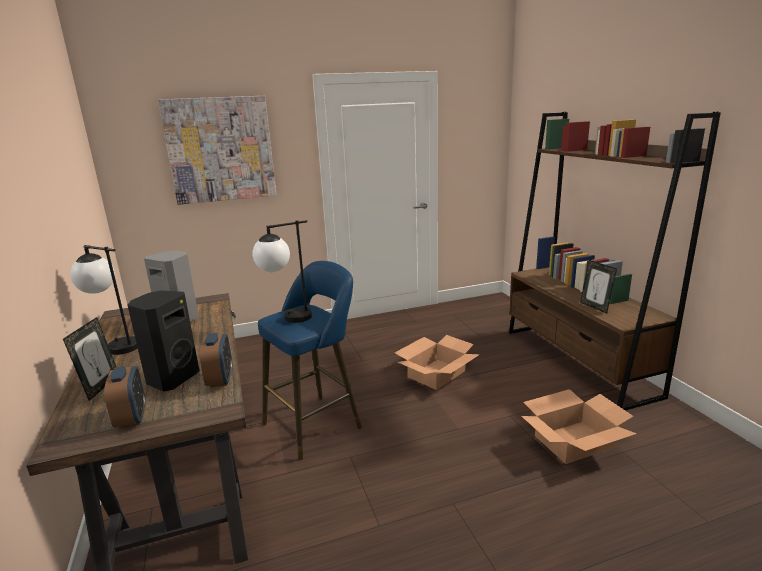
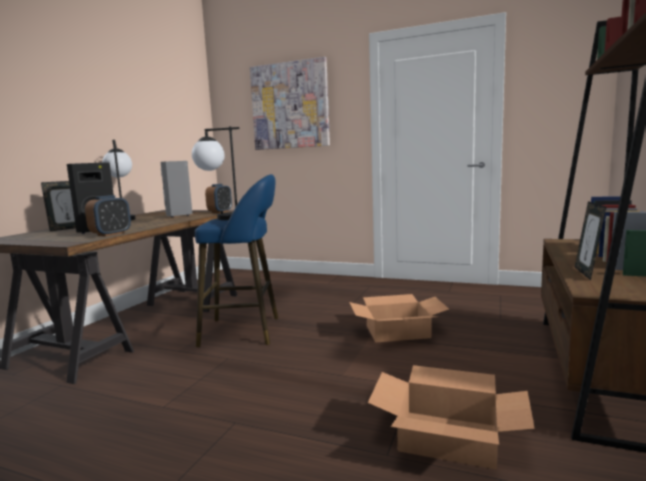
camera: 40 degrees right, 10 degrees down
alarm clock [104,366,145,429] -> alarm clock moved to [205,184,232,213]

